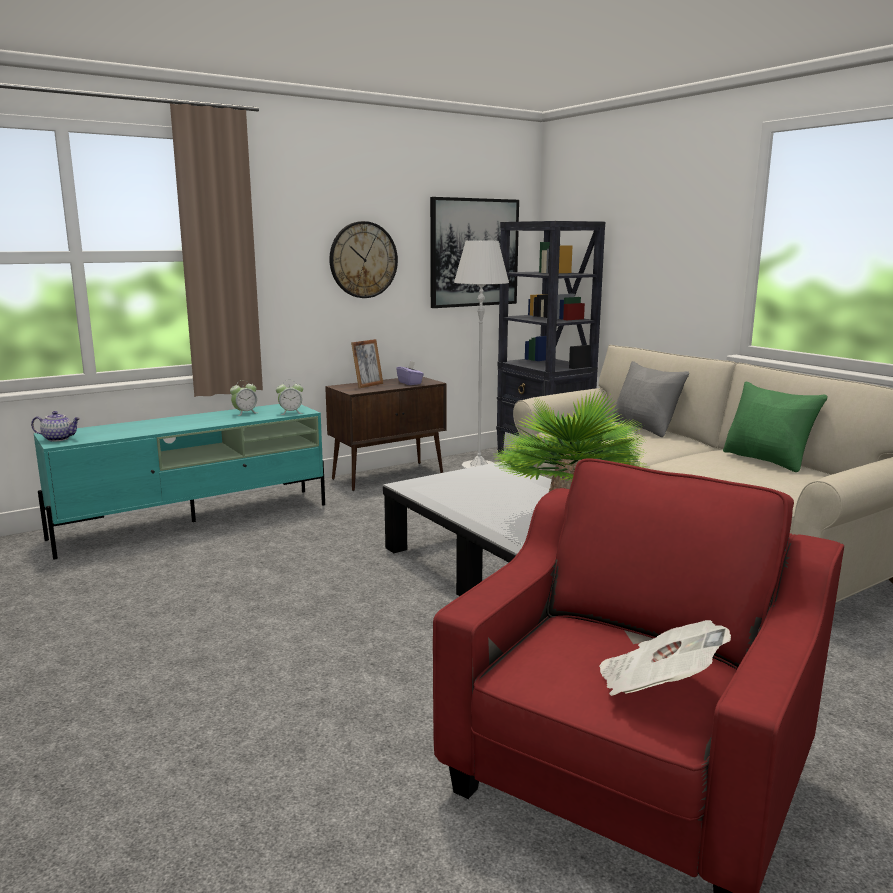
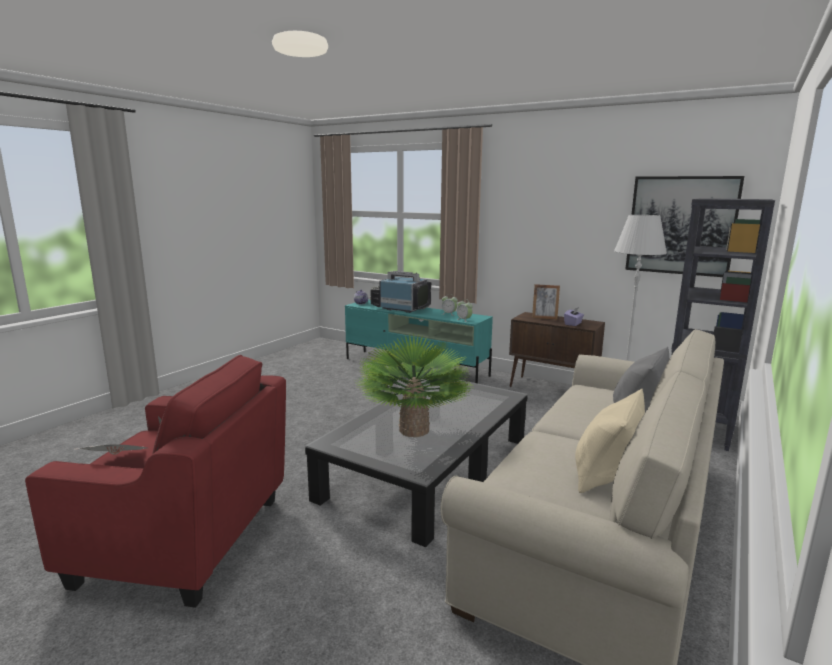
camera: 65 degrees right, 0 degrees up
wall clock [329,221,398,298] -> none
green pillow [723,382,828,472] -> beige pillow [575,389,645,493]
none -> television [369,271,432,313]

